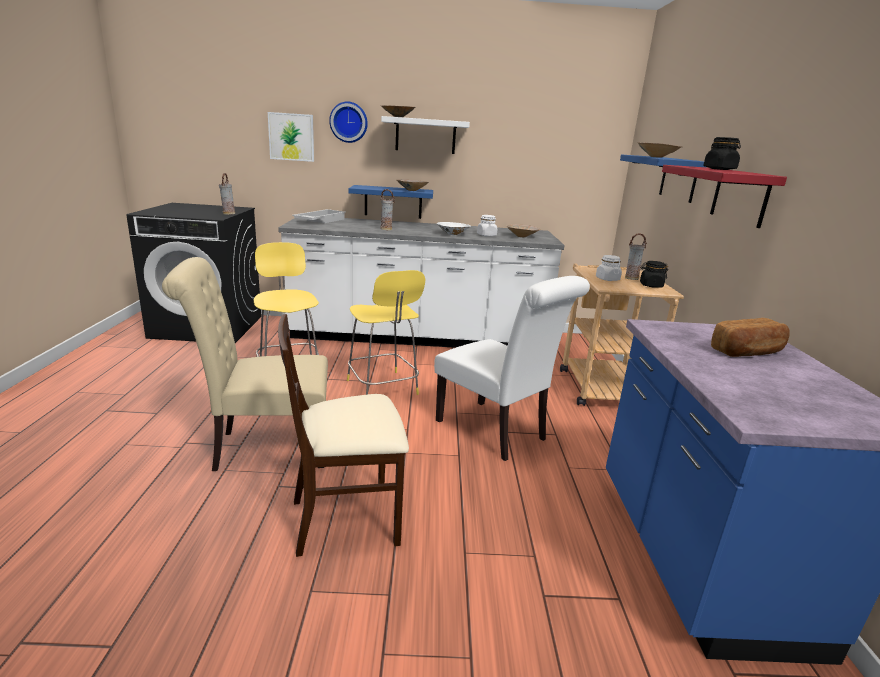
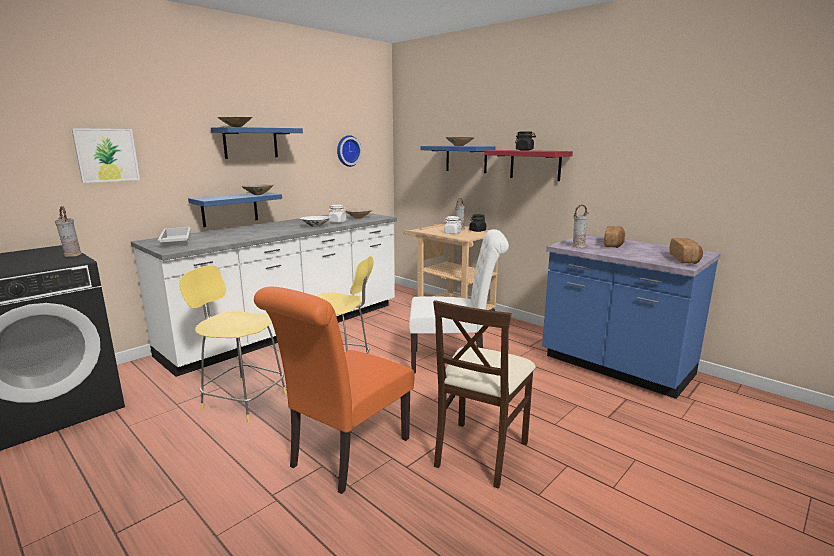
camera: 45 degrees left, 5 degrees down
beige chair [162,257,328,471] -> orange chair [254,287,414,494]
wall clock [329,102,368,143] -> wall clock moved to [337,135,362,167]
white shelf [381,116,470,154] -> blue shelf [211,127,303,159]
vase [381,189,395,230] -> vase moved to [572,204,588,248]
none -> bread [669,238,703,264]

